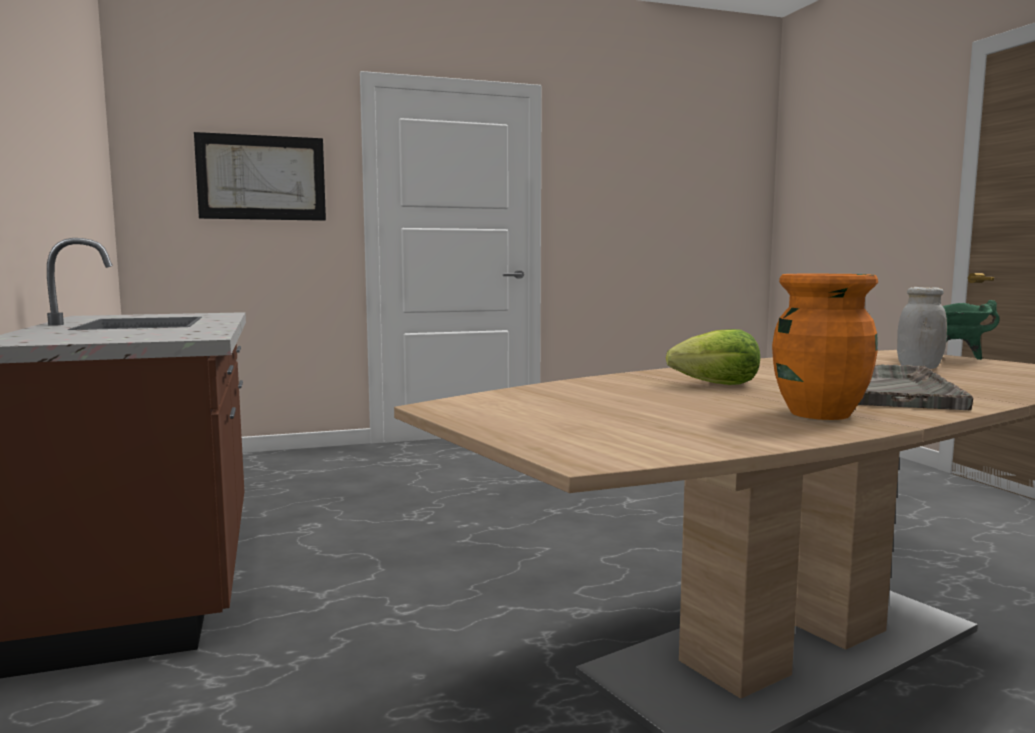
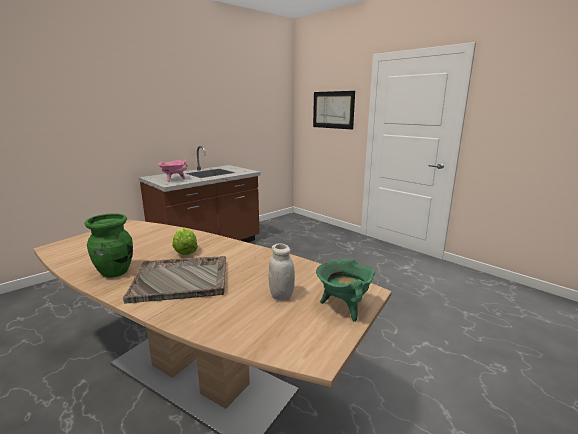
camera: 65 degrees right, 10 degrees up
orange vase [772,274,878,420] -> green vase [84,213,133,278]
none -> pink cooking pot [158,160,188,182]

